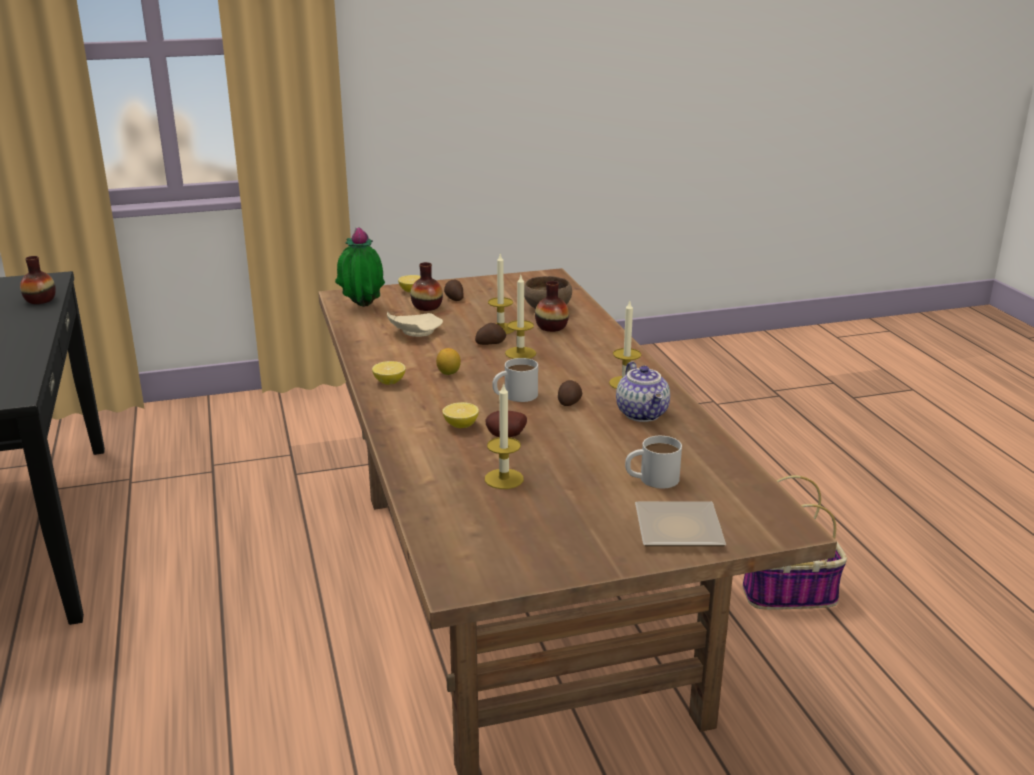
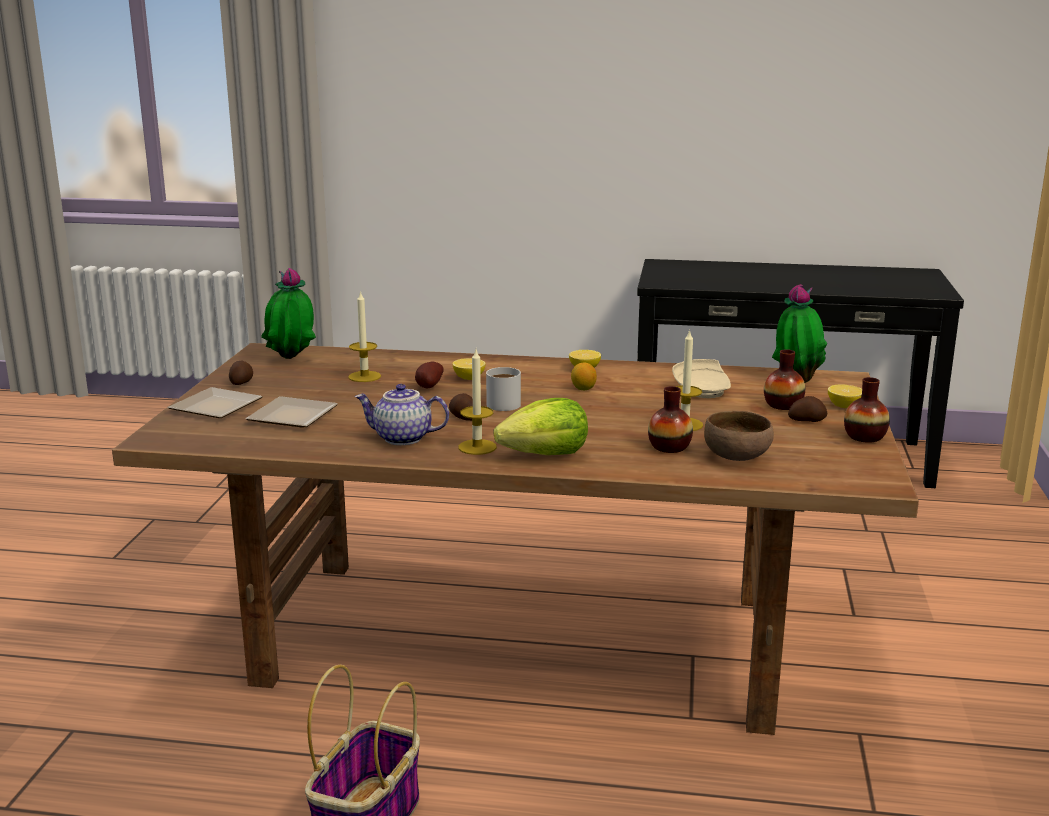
camera: 115 degrees right, 5 degrees down
vase [20,256,56,304] -> vase moved to [844,377,890,443]
potato [475,323,506,345] -> potato moved to [229,361,253,385]
candle [505,275,536,359] -> none
white mug [625,436,682,488] -> plate [245,396,338,427]
none -> potted plant [261,268,316,359]
none -> lettuce [494,398,588,455]

